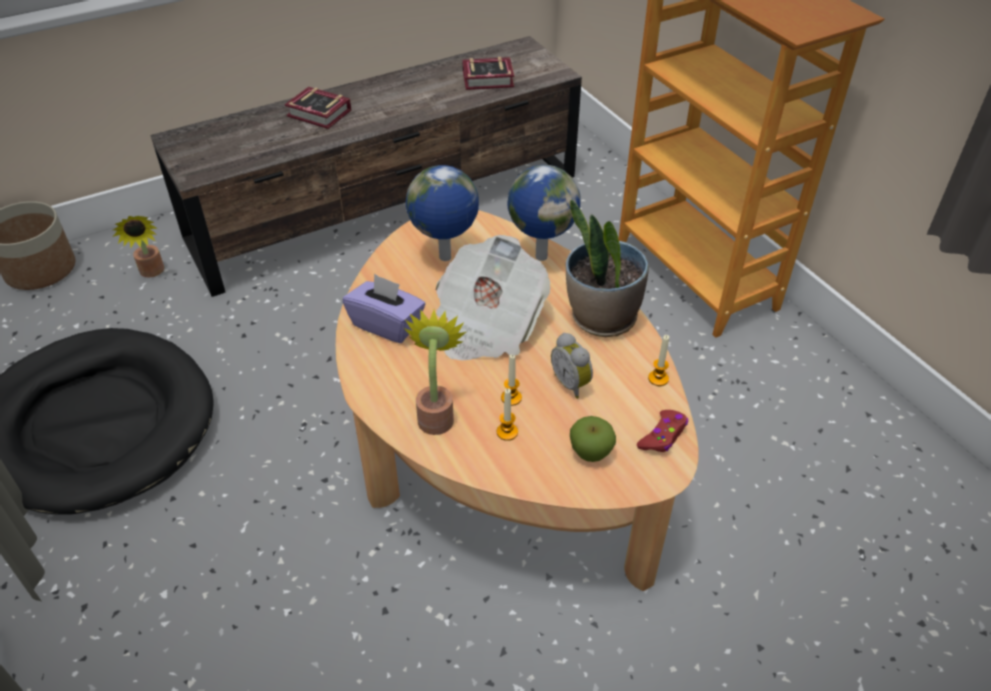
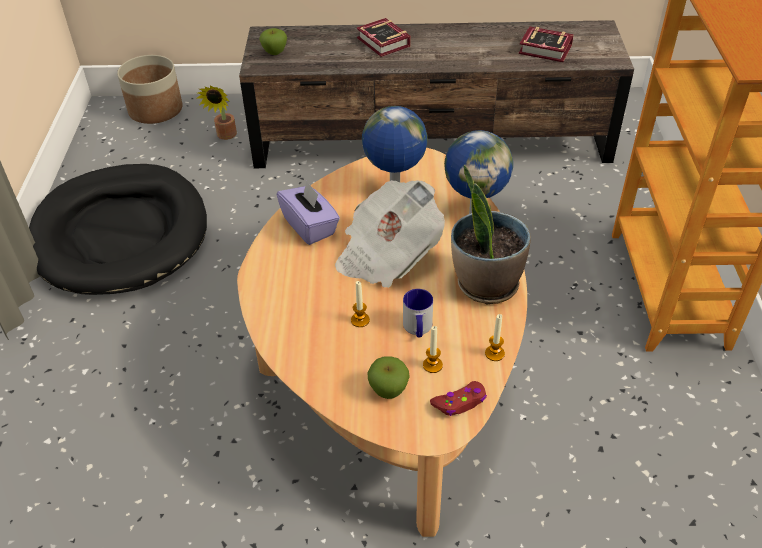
camera: 30 degrees right, 0 degrees up
potted plant [404,309,466,435] -> none
candle [497,389,518,441] -> candle moved to [423,326,443,373]
alarm clock [551,333,593,399] -> mug [403,289,433,337]
none -> apple [259,28,287,55]

